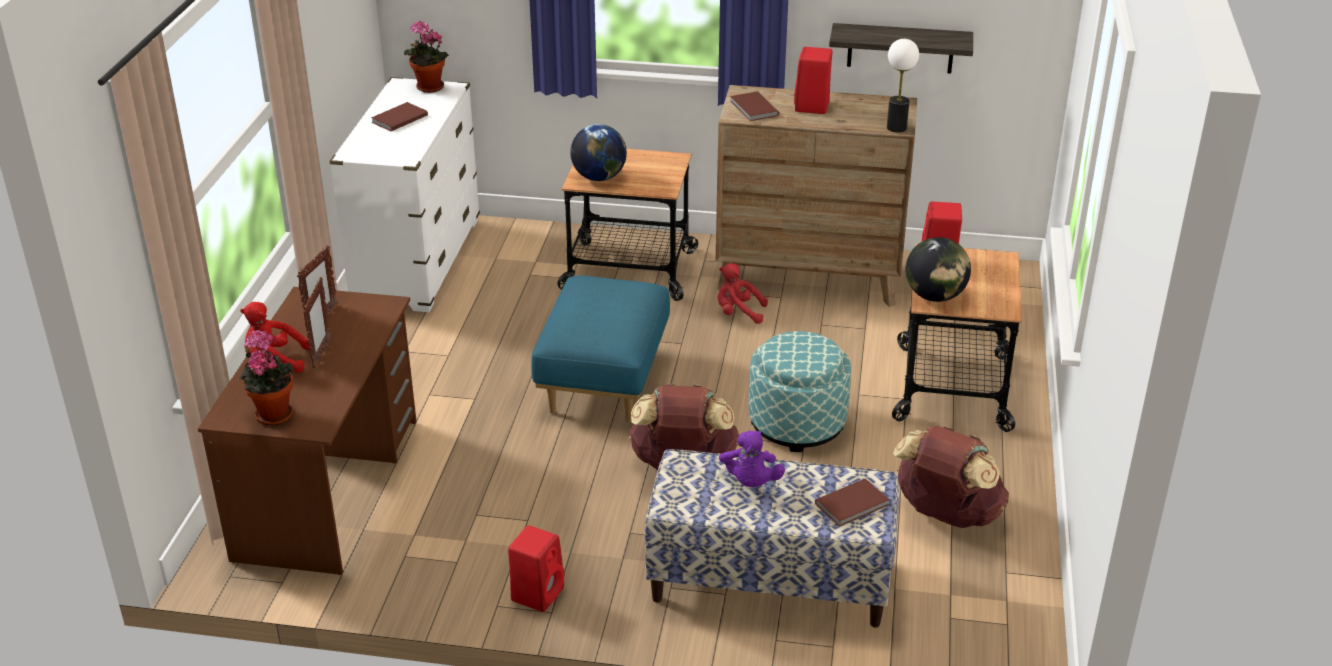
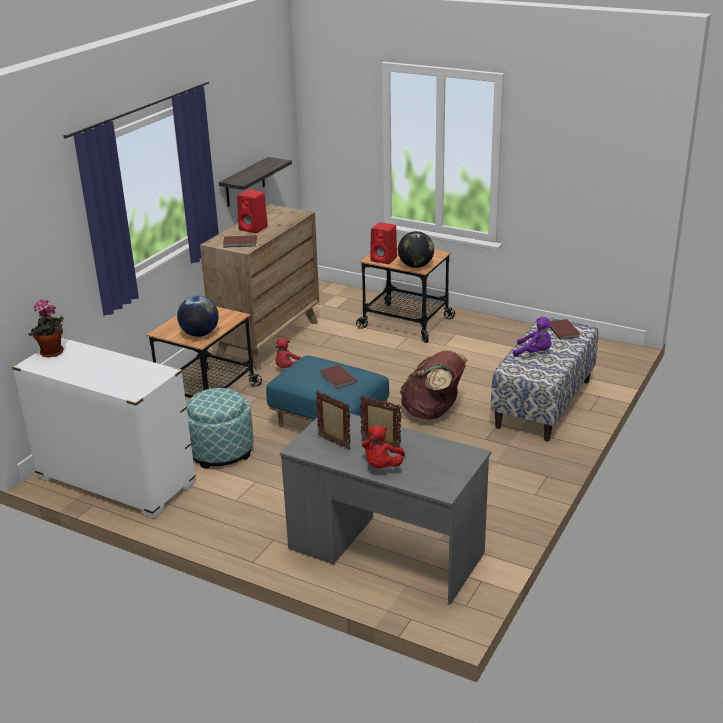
camera: 70 degrees left, 5 degrees down
brown desk [198,287,417,575] -> grey desk [280,413,491,605]
potted plant [240,330,294,426] -> none
brown book [371,102,428,131] -> brown book moved to [320,365,357,389]
red speaker [508,525,564,612] -> none
ottoman [749,331,851,452] -> ottoman moved to [186,388,253,469]
table lamp [887,39,919,133] -> none
brown backpack [893,426,1009,528] -> none

